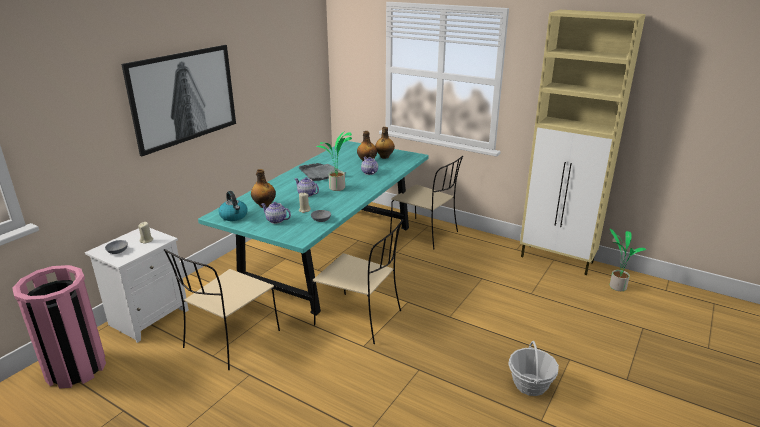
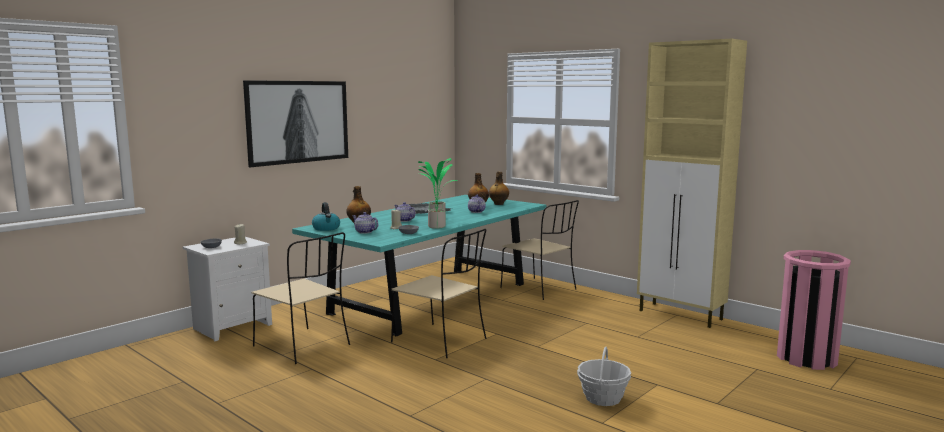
camera: 10 degrees right, 15 degrees down
pink trash can [12,265,106,389] -> pink trash can moved to [777,250,851,370]
beige chair [164,249,280,370] -> beige chair turned 90 degrees counterclockwise [252,232,350,364]
potted plant [609,229,647,291] -> potted plant moved to [418,161,458,229]

